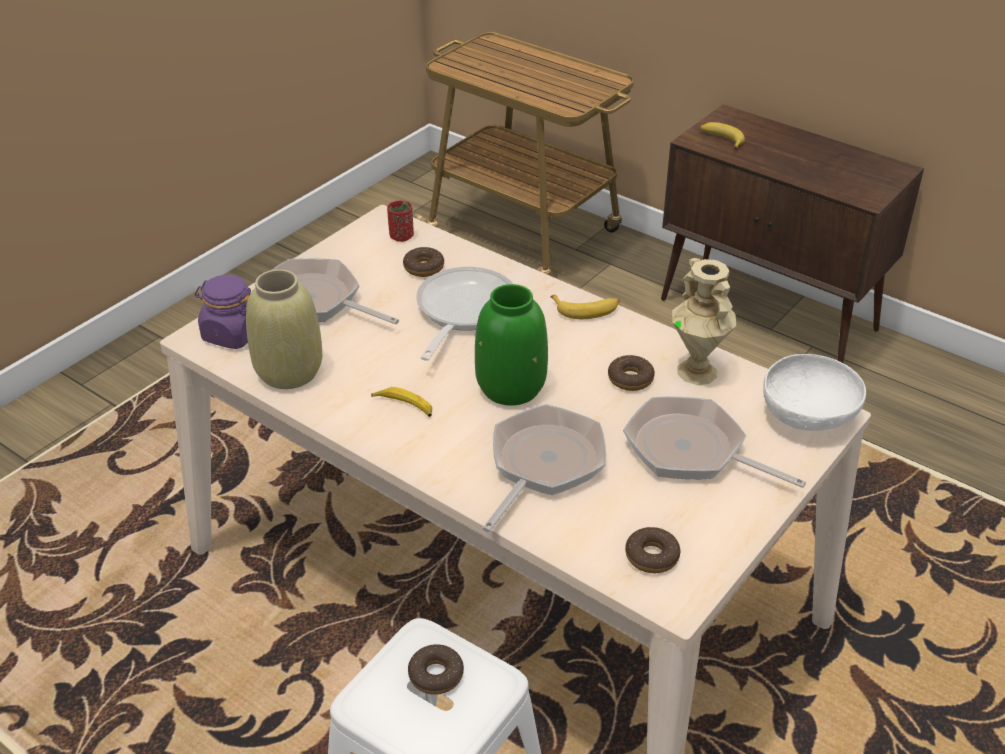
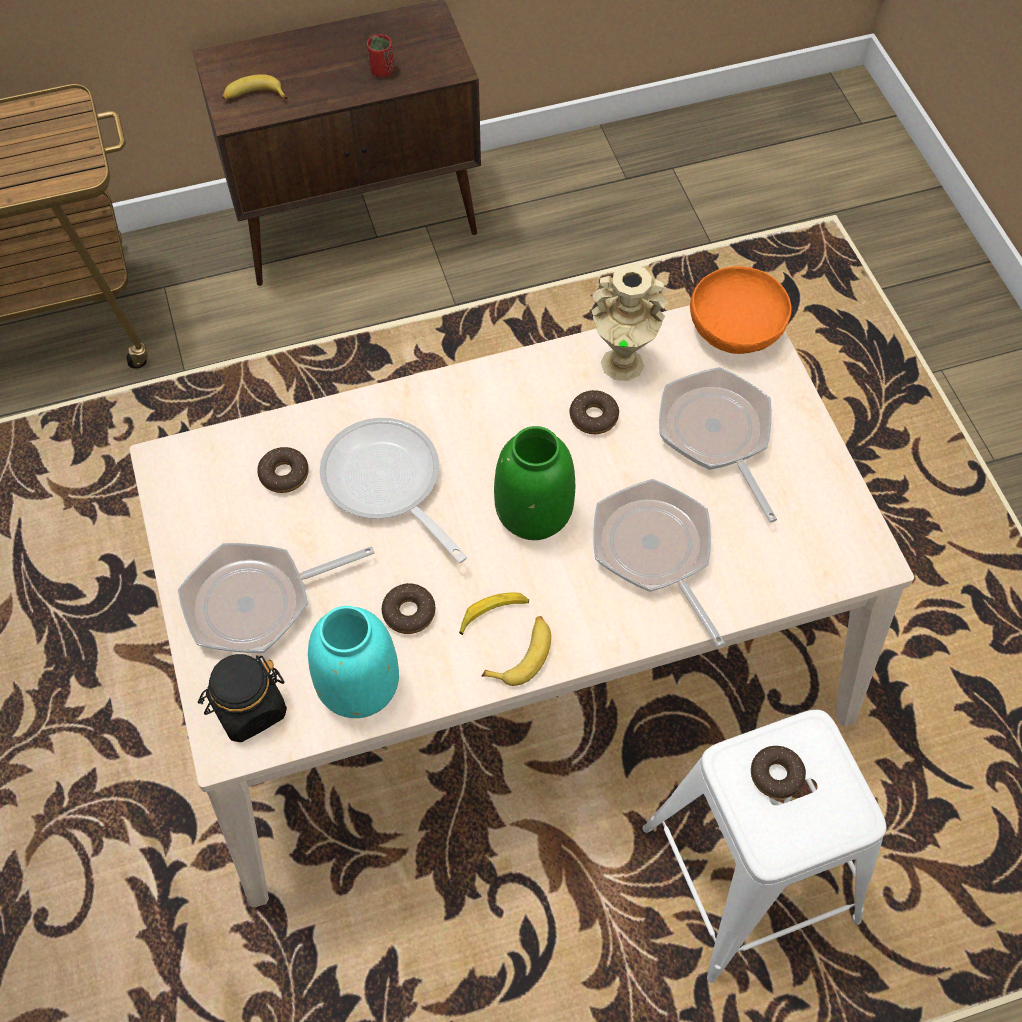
camera: 55 degrees left, 20 degrees up
purple jar [195,275,251,349] -> black jar [198,654,287,742]
beige vase [246,269,322,389] -> turquoise vase [308,606,399,718]
red cup [387,200,414,242] -> red cup moved to [367,34,394,77]
banana [551,295,620,319] -> banana moved to [482,616,551,686]
frying pan [623,396,806,488] -> frying pan turned 90 degrees clockwise [659,367,777,523]
donut [625,527,681,573] -> donut moved to [382,583,435,634]
white bowl [763,354,866,431] -> orange bowl [690,266,792,354]

